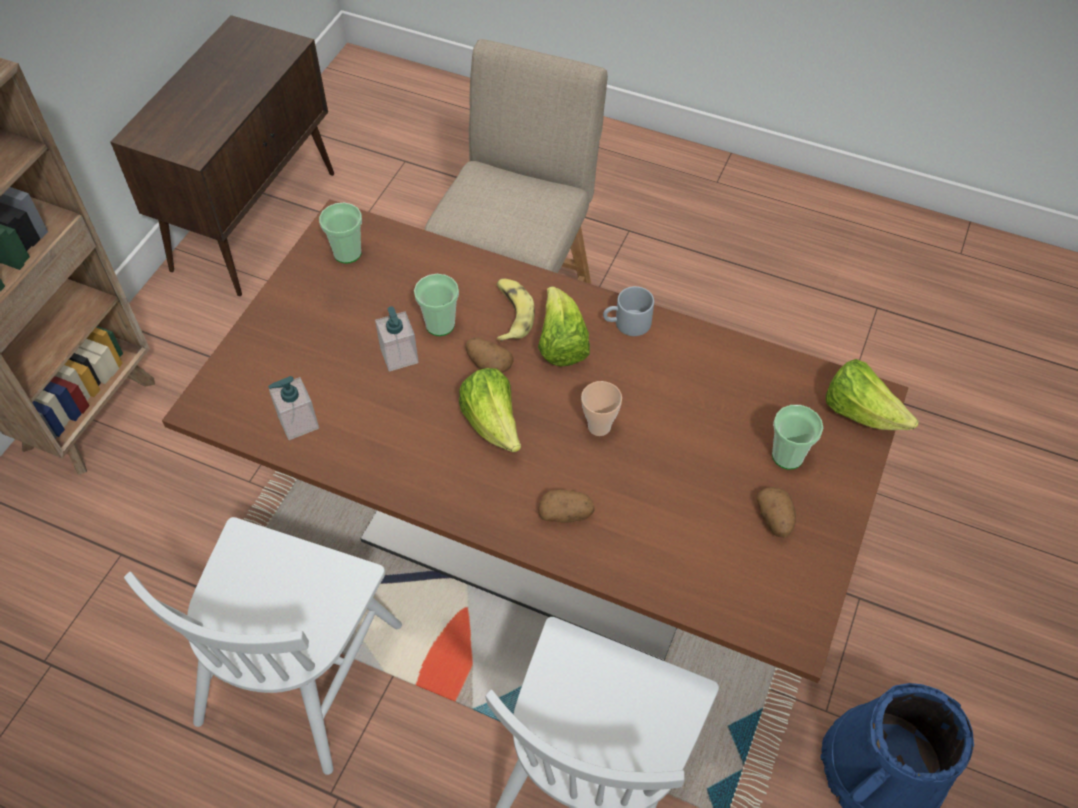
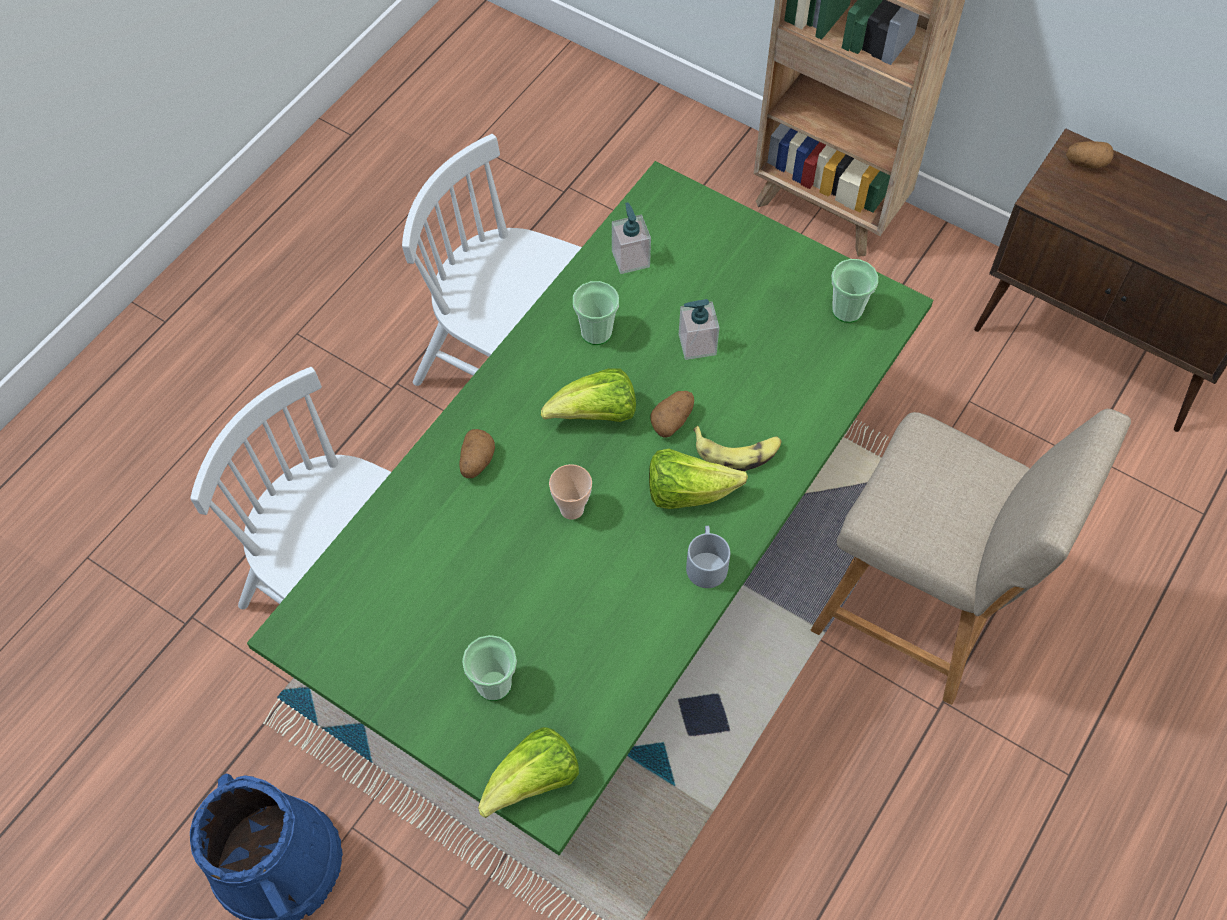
camera: 100 degrees right, 5 degrees up
brown dining table [162,199,908,683] -> green dining table [247,161,933,855]
cup [414,274,459,336] -> cup moved to [573,281,619,345]
potato [757,487,796,538] -> potato moved to [1066,141,1113,168]

